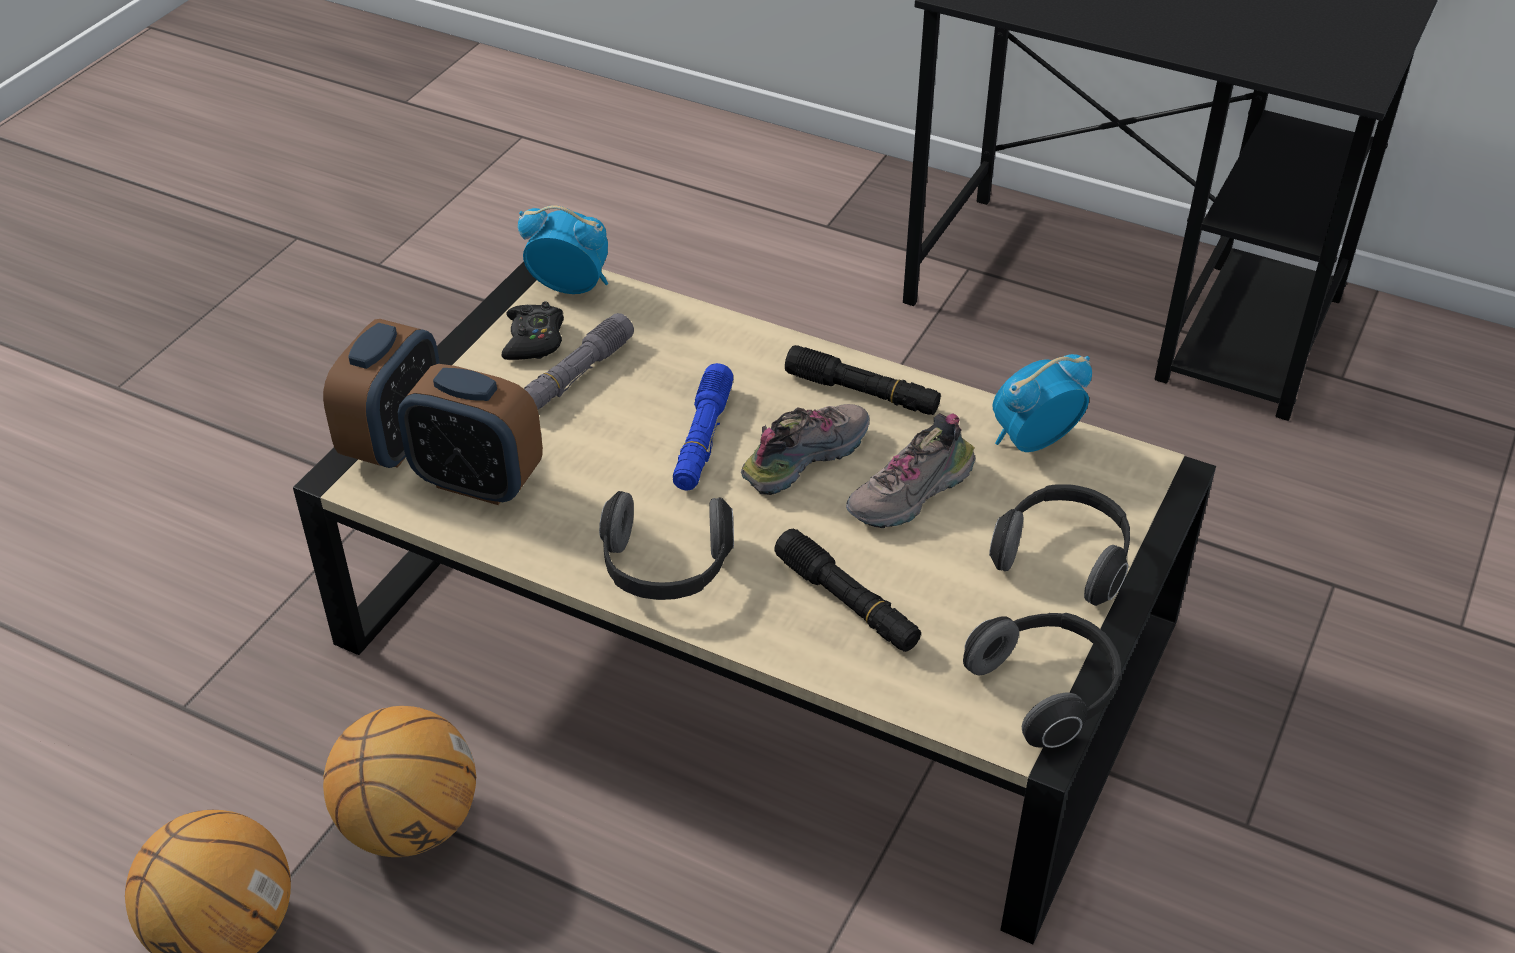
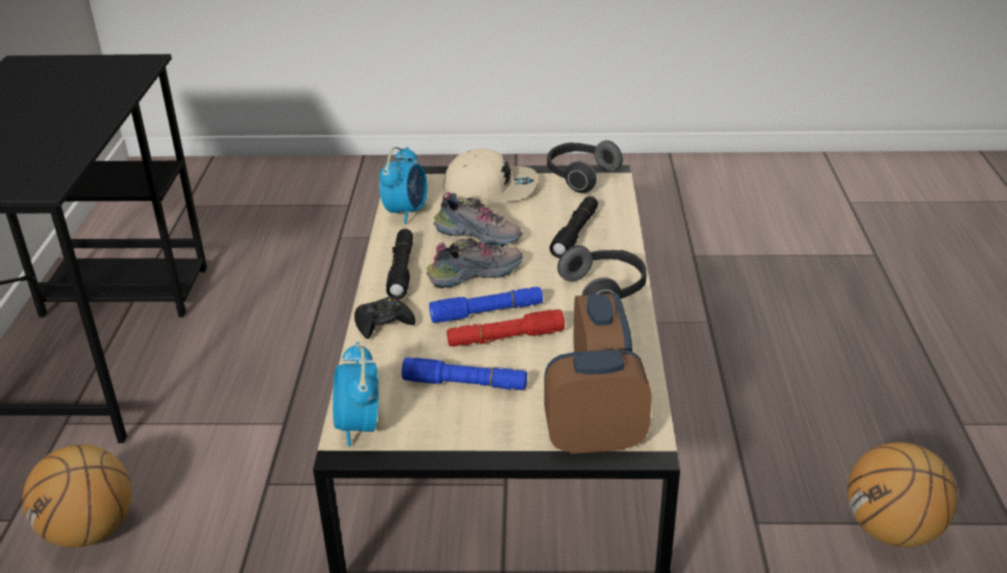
camera: 115 degrees left, 10 degrees down
basketball [323,706,476,857] -> basketball moved to [22,444,131,547]
black game controller [501,301,564,360] -> black game controller moved to [354,297,415,339]
grey flashlight [524,313,634,409] -> blue flashlight [402,357,527,390]
shoe [741,404,870,495] -> shoe turned 135 degrees clockwise [426,238,523,288]
headphones [989,484,1130,606] -> beige cap [443,148,538,202]
alarm clock [992,354,1092,452] -> alarm clock turned 105 degrees counterclockwise [379,147,428,224]
none -> red flashlight [447,309,565,347]

